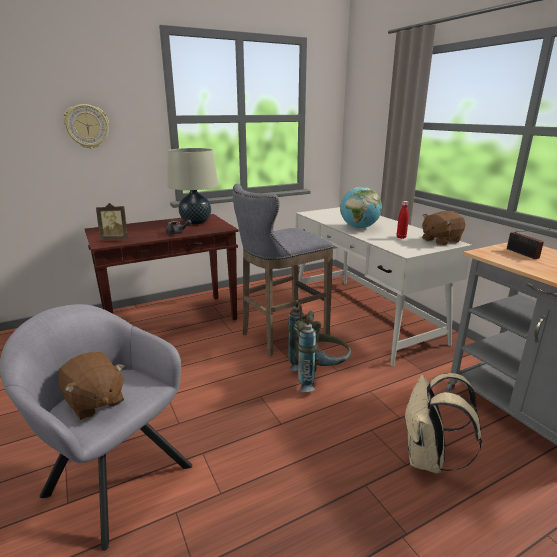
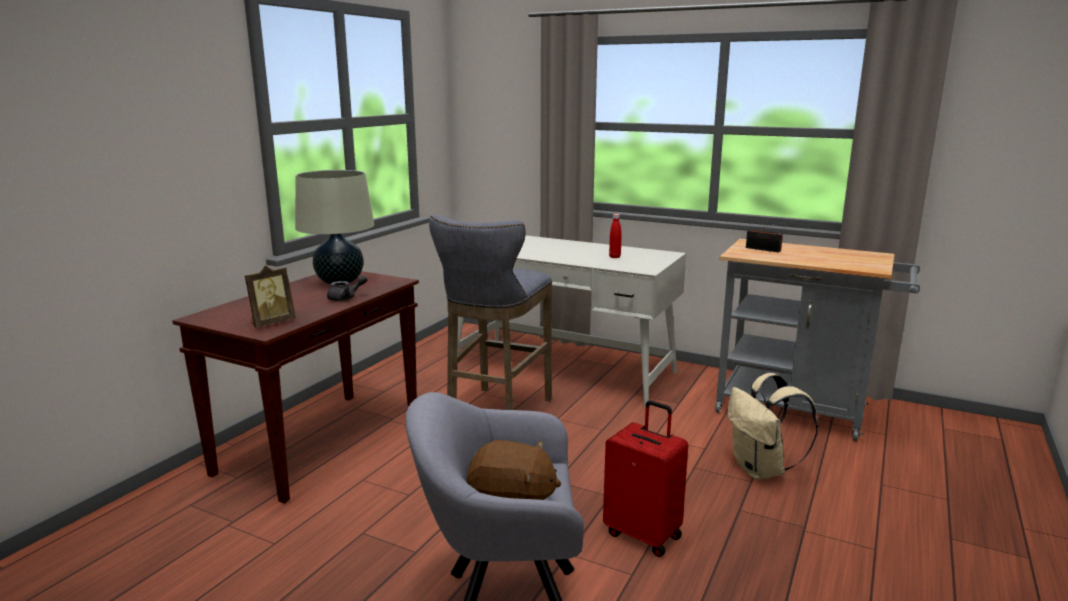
camera: 35 degrees left, 5 degrees down
wall clock [63,104,109,149] -> none
grey backpack [288,302,351,392] -> none
globe [340,187,382,229] -> none
brown plush toy [422,211,466,245] -> none
none -> red suitcase [603,400,688,557]

